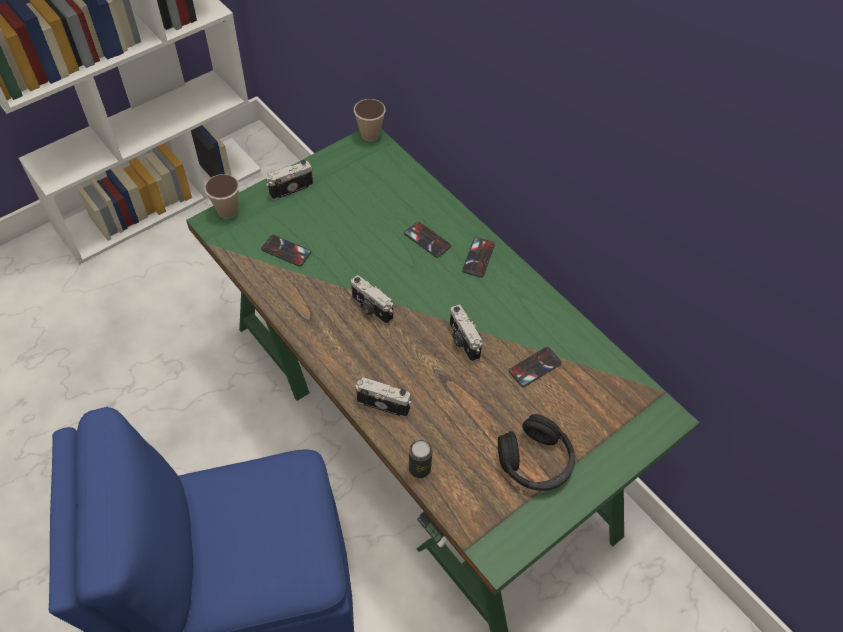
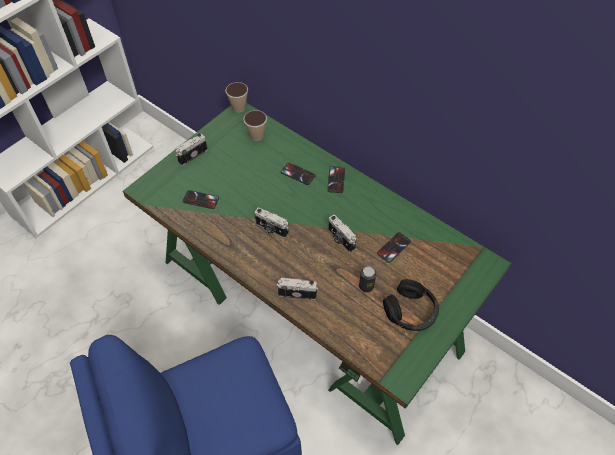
camera: 10 degrees left, 0 degrees up
cup [204,174,239,219] -> cup moved to [243,110,267,141]
can [409,440,432,478] -> can moved to [359,266,376,293]

